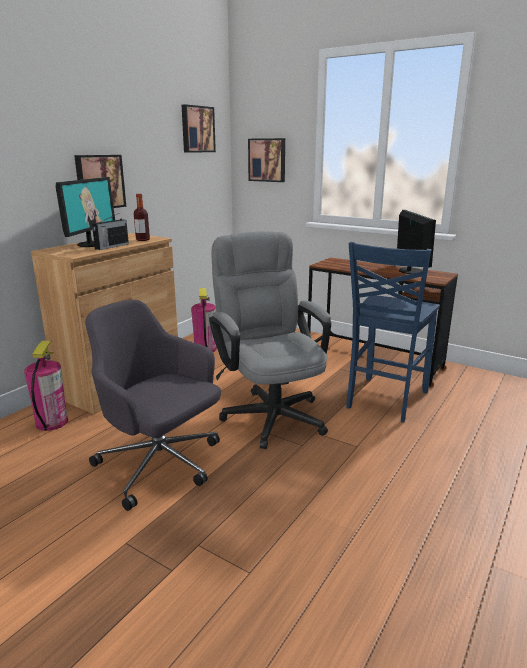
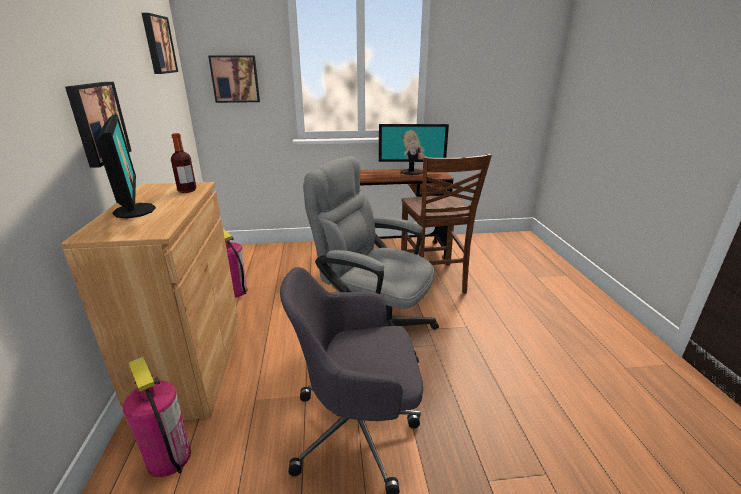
camera: 40 degrees left, 5 degrees up
radio [92,213,129,250] -> none
blue chair [346,242,440,422] -> brown chair [401,154,492,294]
monitor [397,210,436,274] -> monitor turned 135 degrees clockwise [379,124,449,175]

